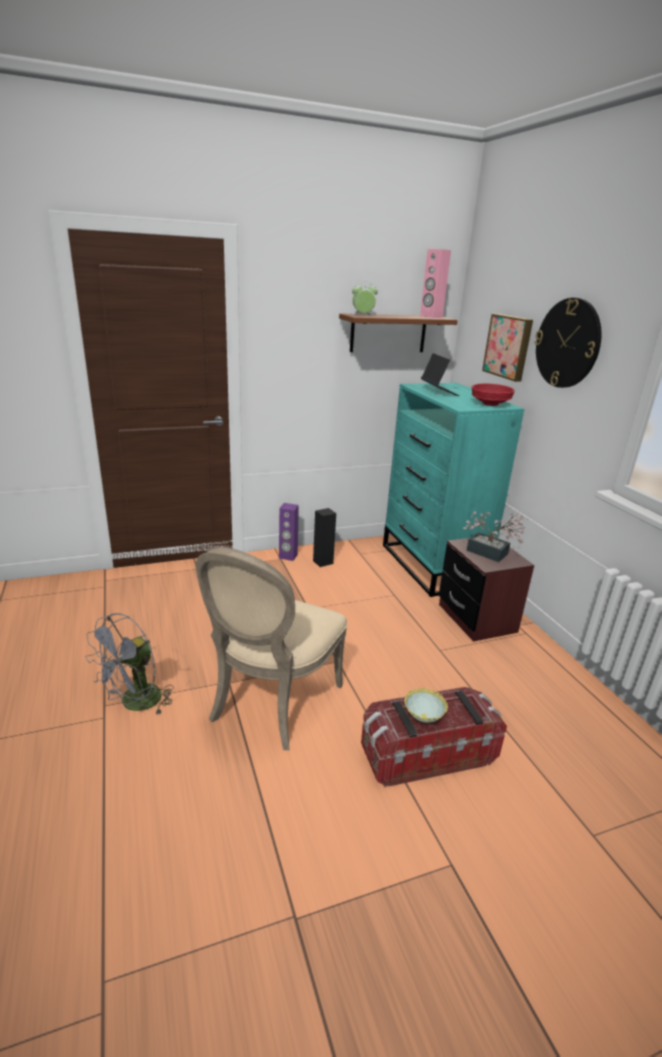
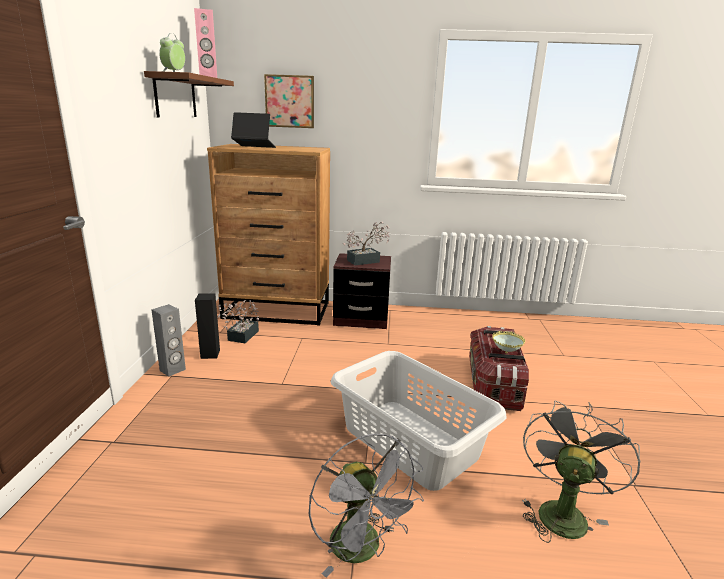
camera: 65 degrees left, 5 degrees down
beige chair [196,547,348,750] -> grey laundry basket [331,351,507,491]
purple speaker [279,503,299,561] -> grey speaker [151,304,186,377]
turquoise dresser [383,383,524,597] -> brown dresser [207,144,330,326]
red bowl [472,383,515,406] -> none
wall clock [535,298,602,388] -> none
none -> potted plant [217,300,259,343]
none -> grey fan [522,401,641,543]

